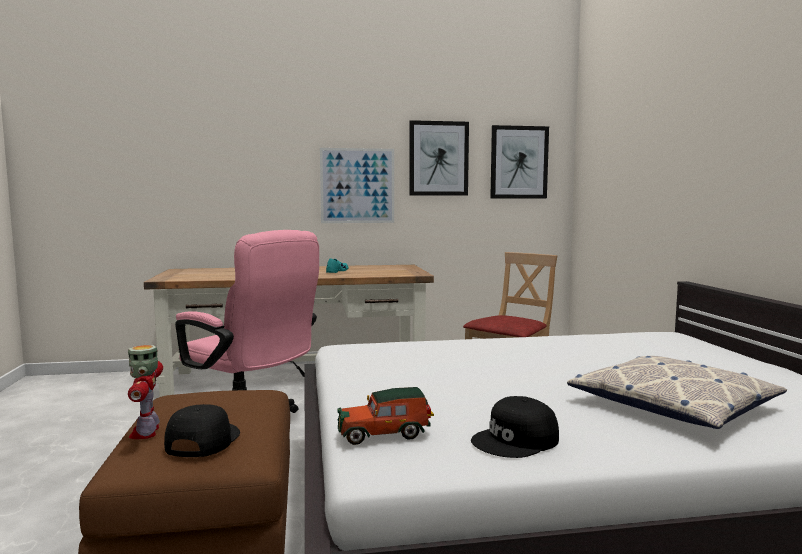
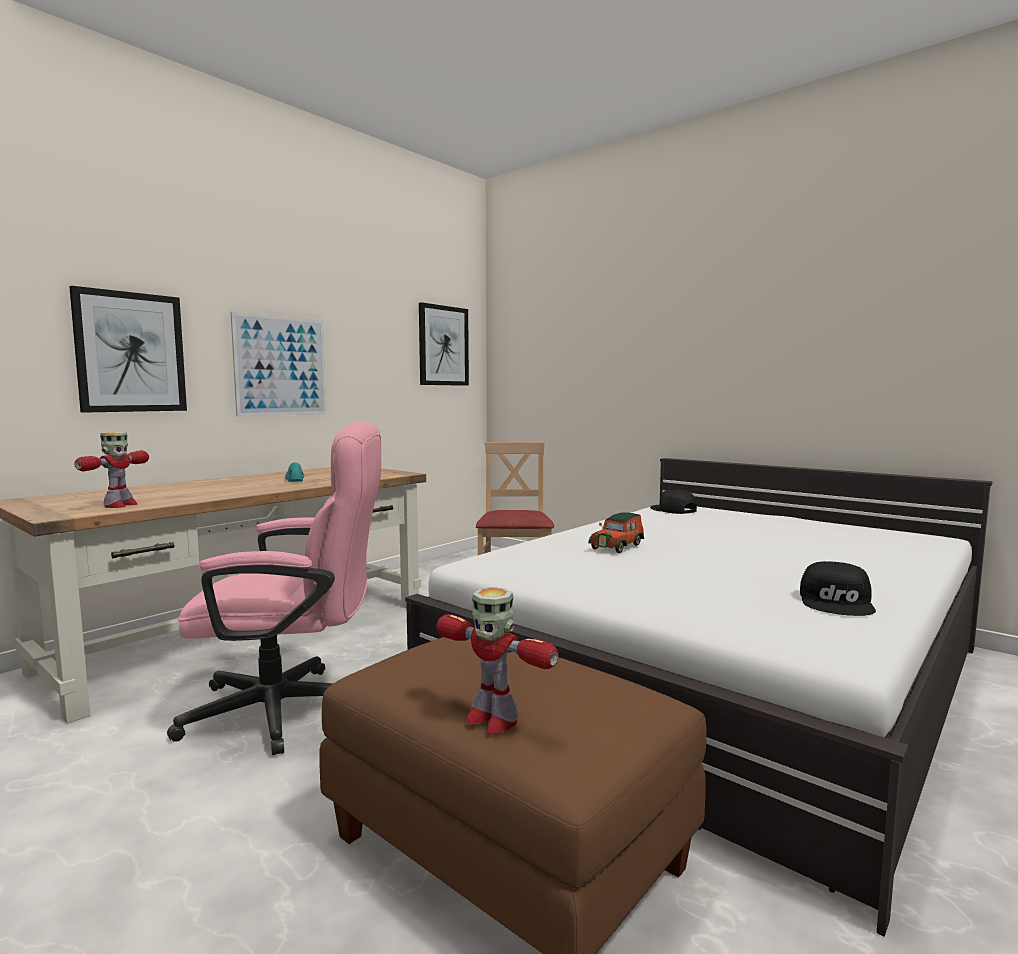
camera: 40 degrees left, 0 degrees up
black cap [164,404,240,457] -> black cap moved to [650,490,697,514]
toy car [337,387,434,445] -> toy car moved to [588,512,644,553]
picture [409,120,469,196] -> picture moved to [69,286,187,413]
pillow [567,356,787,429] -> none
none -> toy robot [74,432,149,508]

